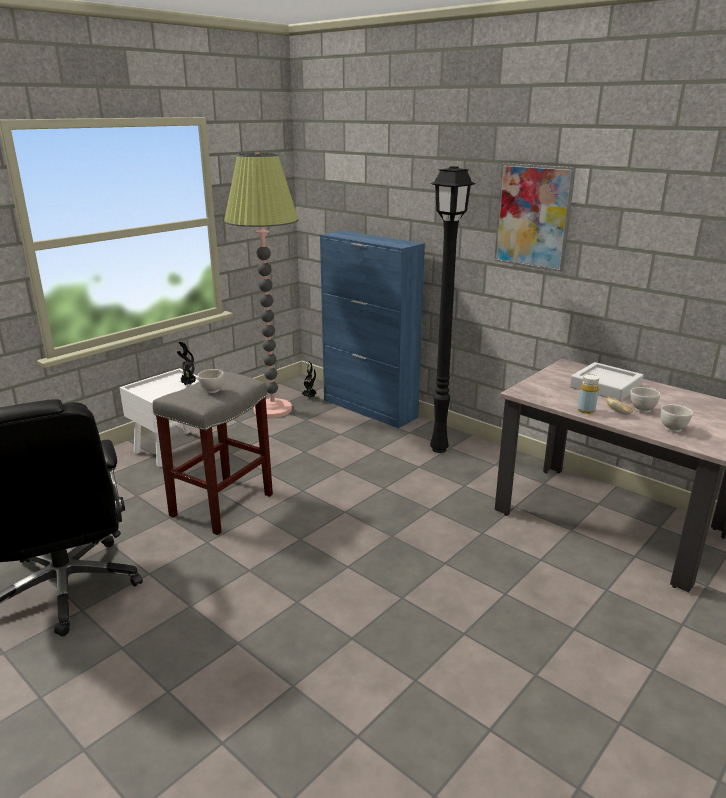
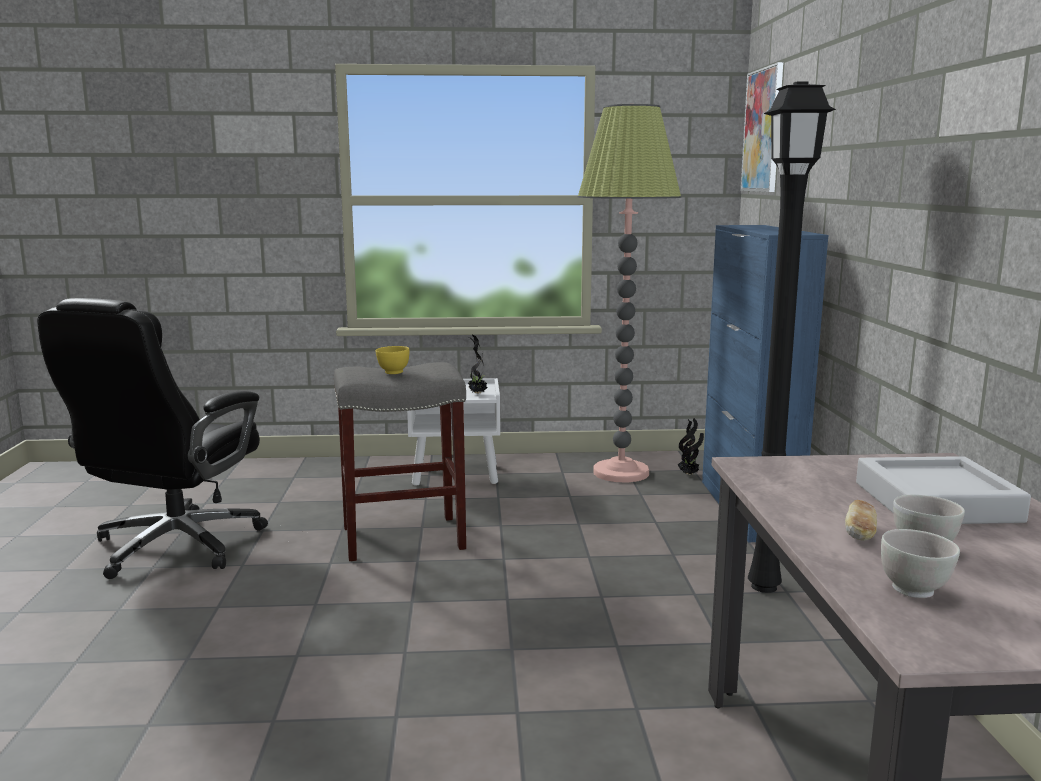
camera: 45 degrees right, 10 degrees down
white bowl [198,369,224,393] -> yellow bowl [375,346,409,374]
picture [494,163,576,272] -> picture moved to [740,62,783,192]
yellow bottle [578,374,599,414] -> none

